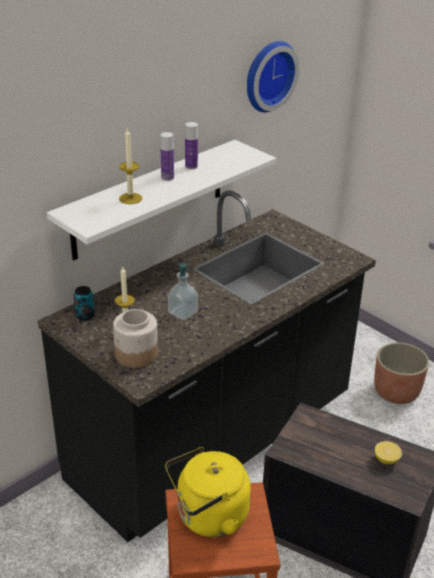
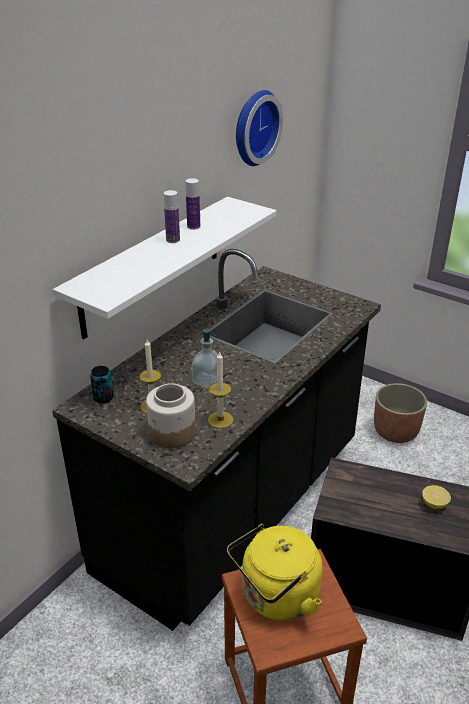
camera: 10 degrees left, 0 degrees up
candle [119,128,142,204] -> candle moved to [208,351,233,429]

